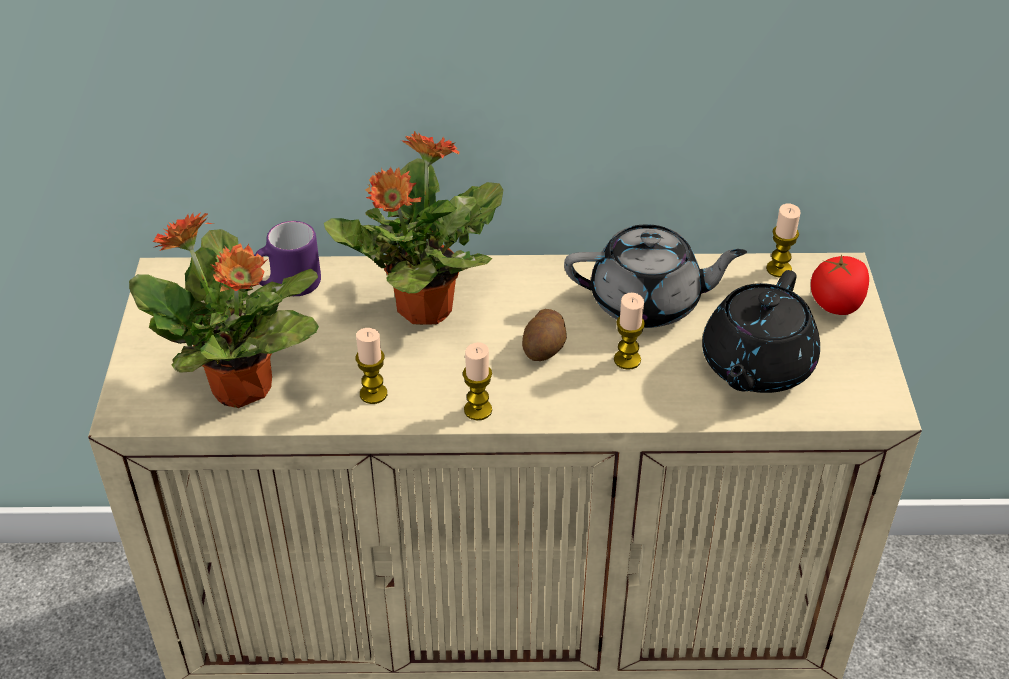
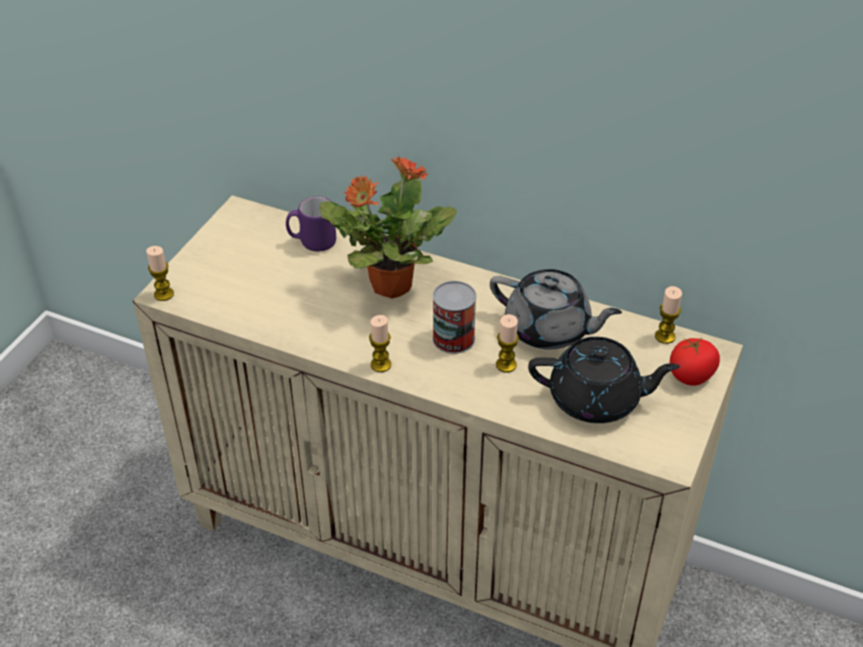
camera: 25 degrees right, 0 degrees up
potted plant [129,212,319,408] -> none
candle [356,328,387,404] -> candle moved to [146,246,174,301]
potato [522,309,567,361] -> can [433,281,476,354]
black teapot [702,270,820,393] -> black teapot turned 135 degrees counterclockwise [528,337,680,423]

